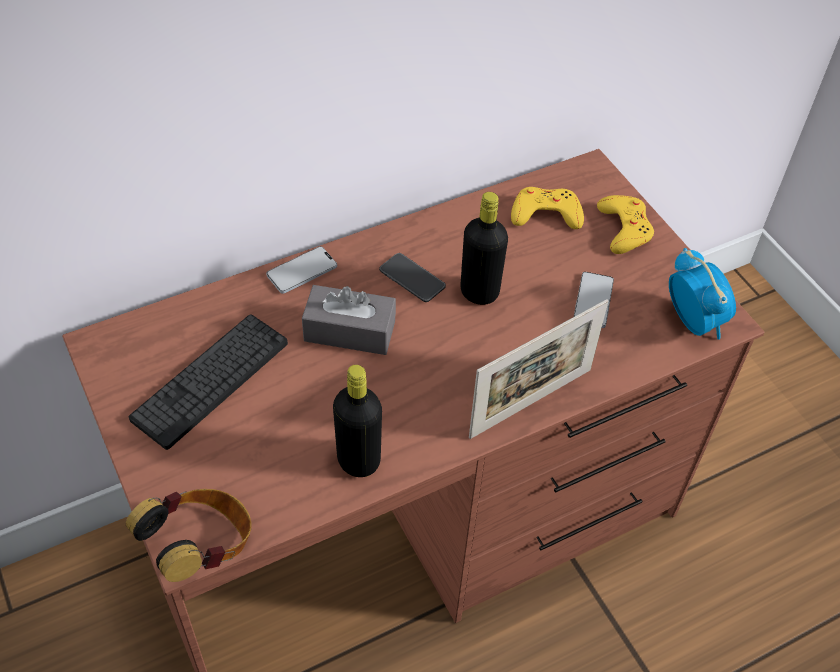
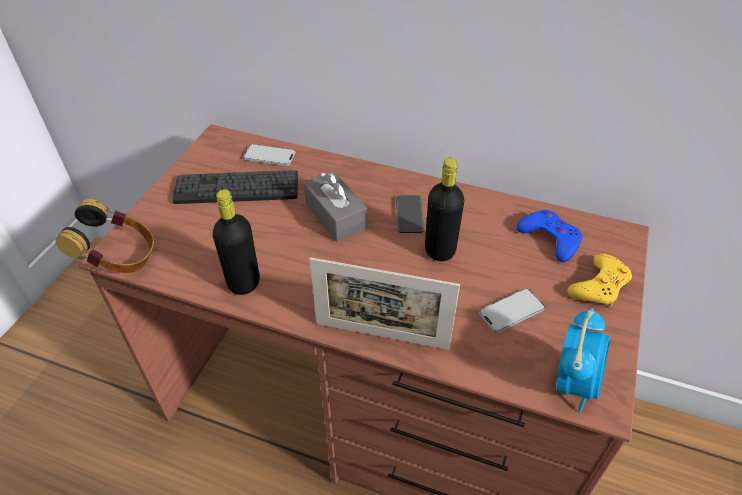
camera: 50 degrees right, 5 degrees down
phone [266,246,337,294] -> phone moved to [243,144,296,166]
yellow game controller [511,187,584,229] -> blue game controller [516,210,582,262]

